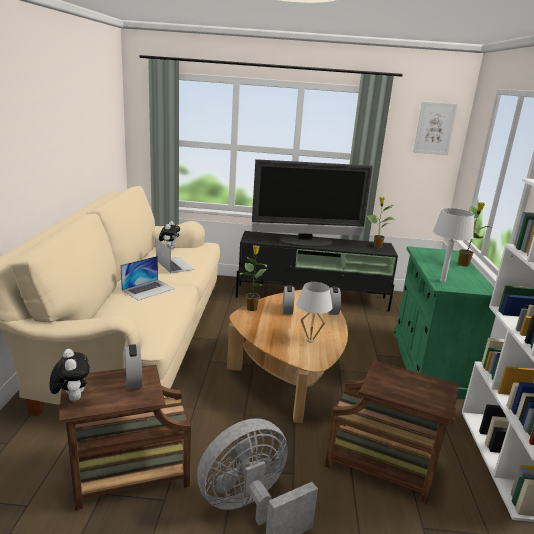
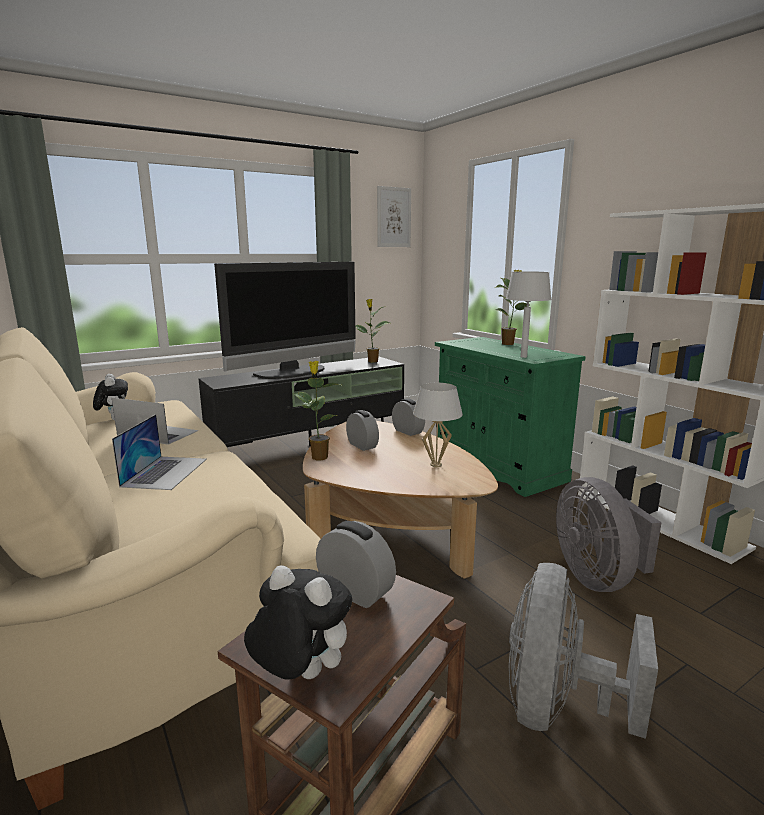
camera: 35 degrees left, 5 degrees down
brown side table [325,360,459,504] -> grey fan [556,477,662,592]

